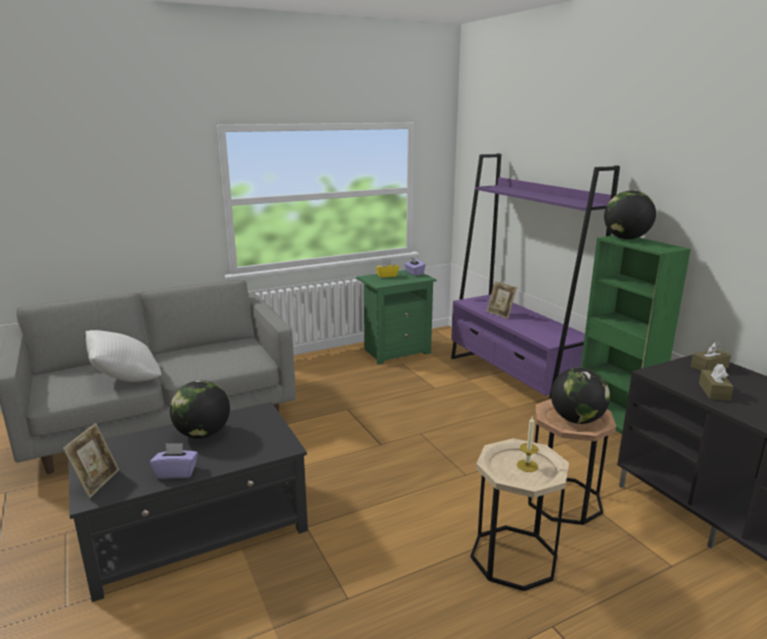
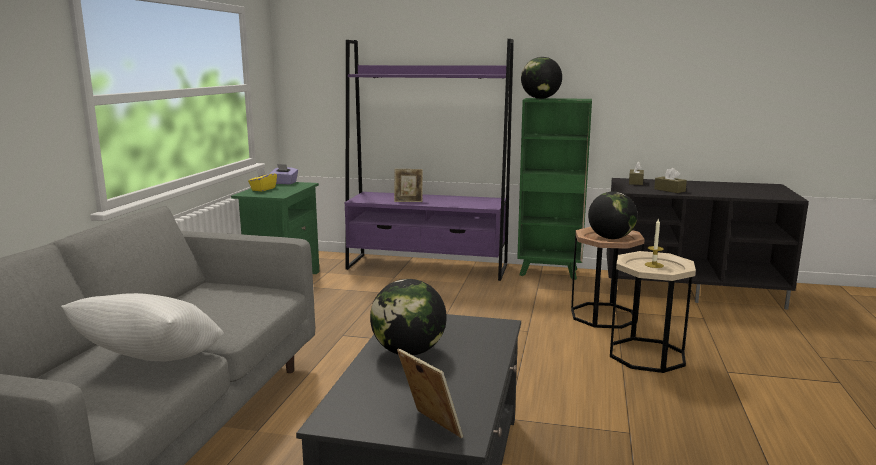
camera: 50 degrees left, 5 degrees down
purple tissue box [150,443,198,479] -> none

